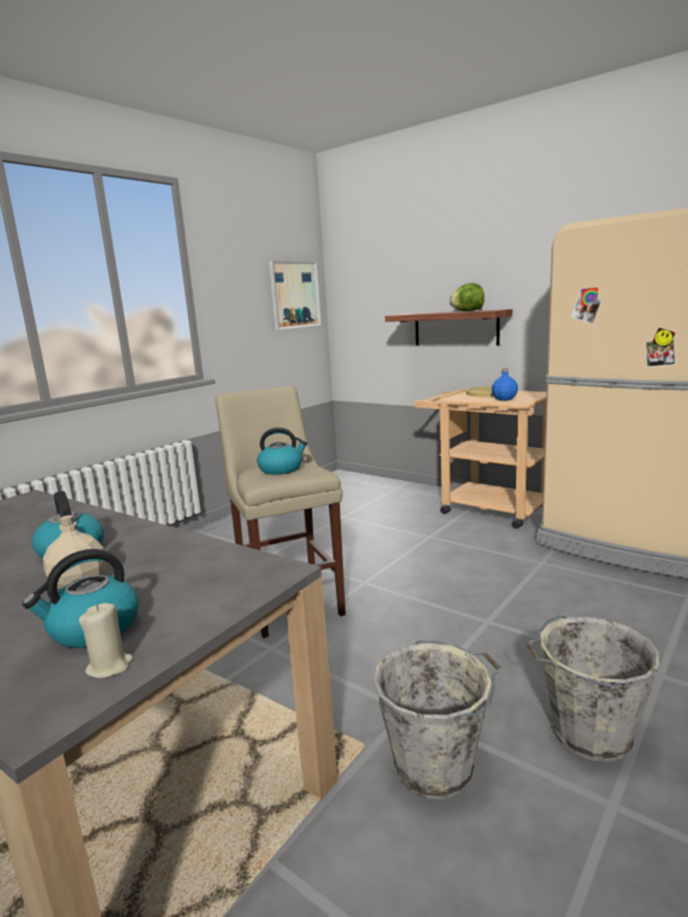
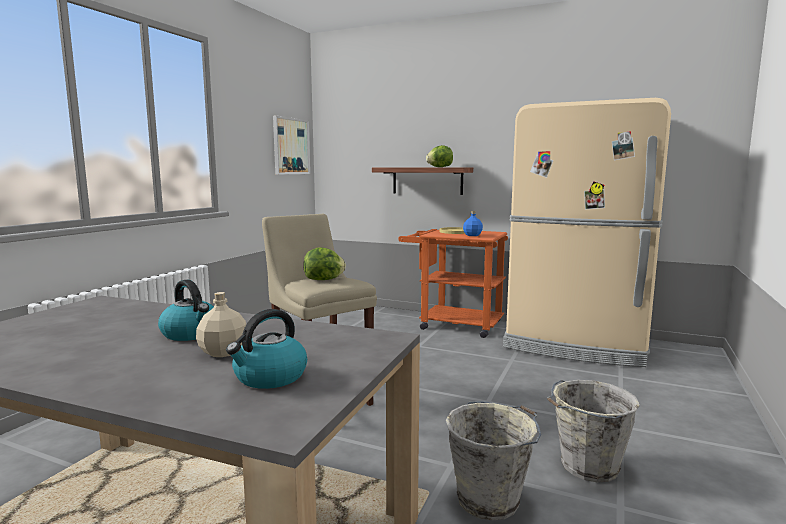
camera: 15 degrees left, 5 degrees down
beige candle [79,603,133,678] -> none
kettle [257,428,308,475] -> lettuce [303,247,346,280]
beige cart [414,389,547,529] -> orange cart [398,229,508,338]

